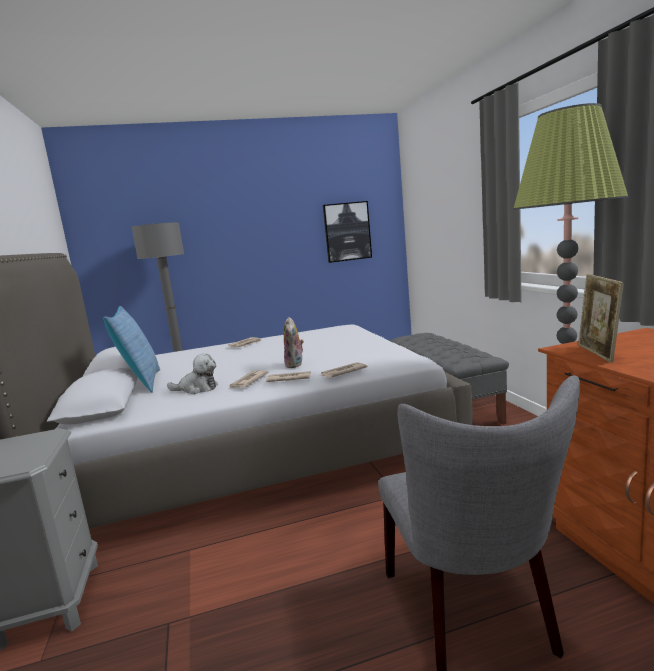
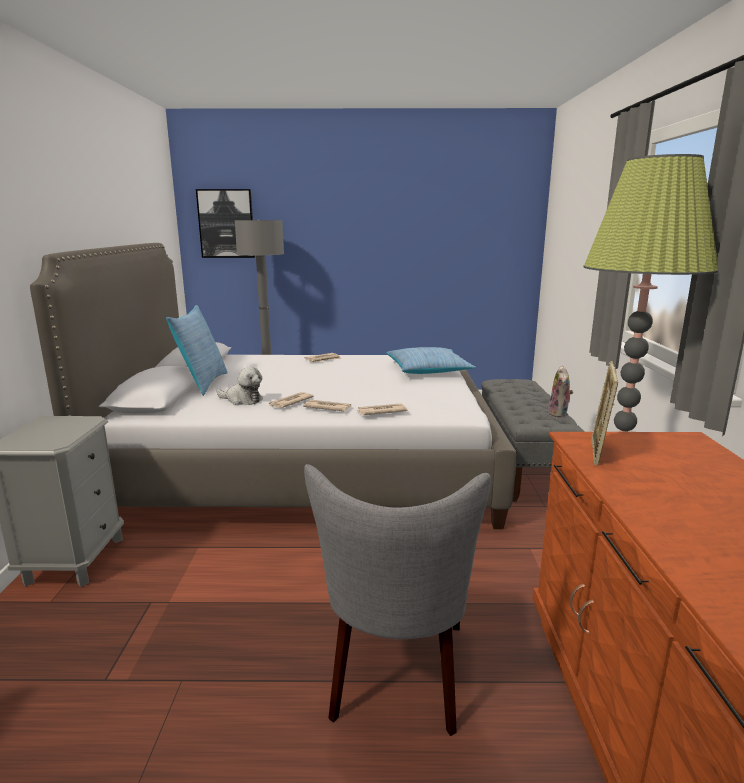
camera: 15 degrees right, 5 degrees up
plush toy [284,317,304,368] -> plush toy moved to [547,365,573,418]
picture [323,201,372,263] -> picture moved to [196,189,255,258]
none -> pillow [387,347,476,374]

